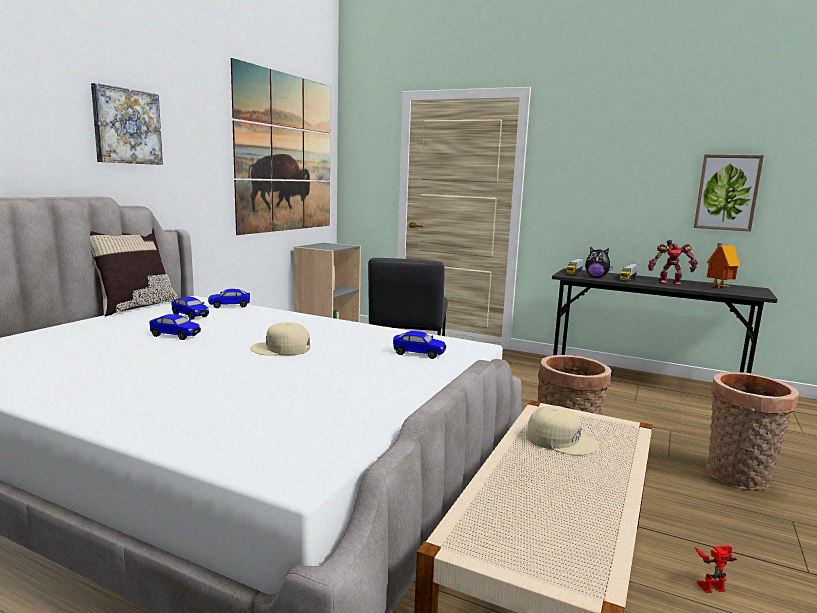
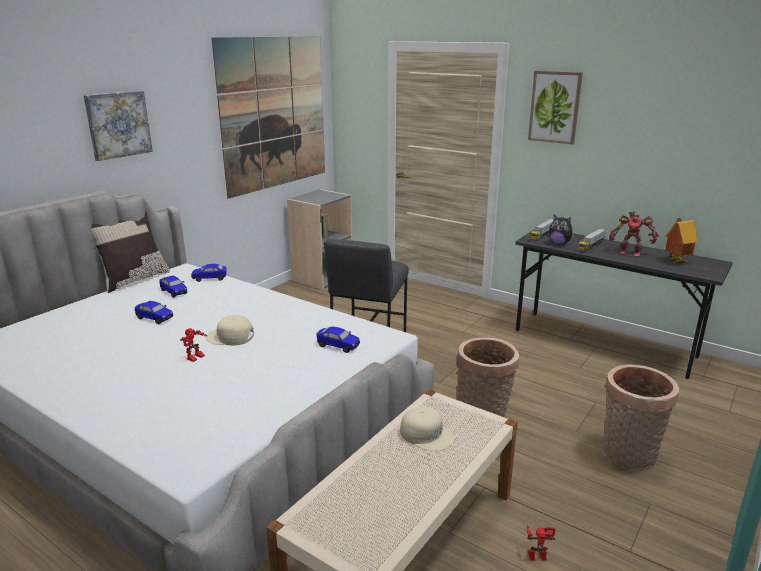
camera: 10 degrees right, 10 degrees up
picture [694,155,764,231] -> picture moved to [528,71,583,144]
none -> toy robot [180,328,207,362]

